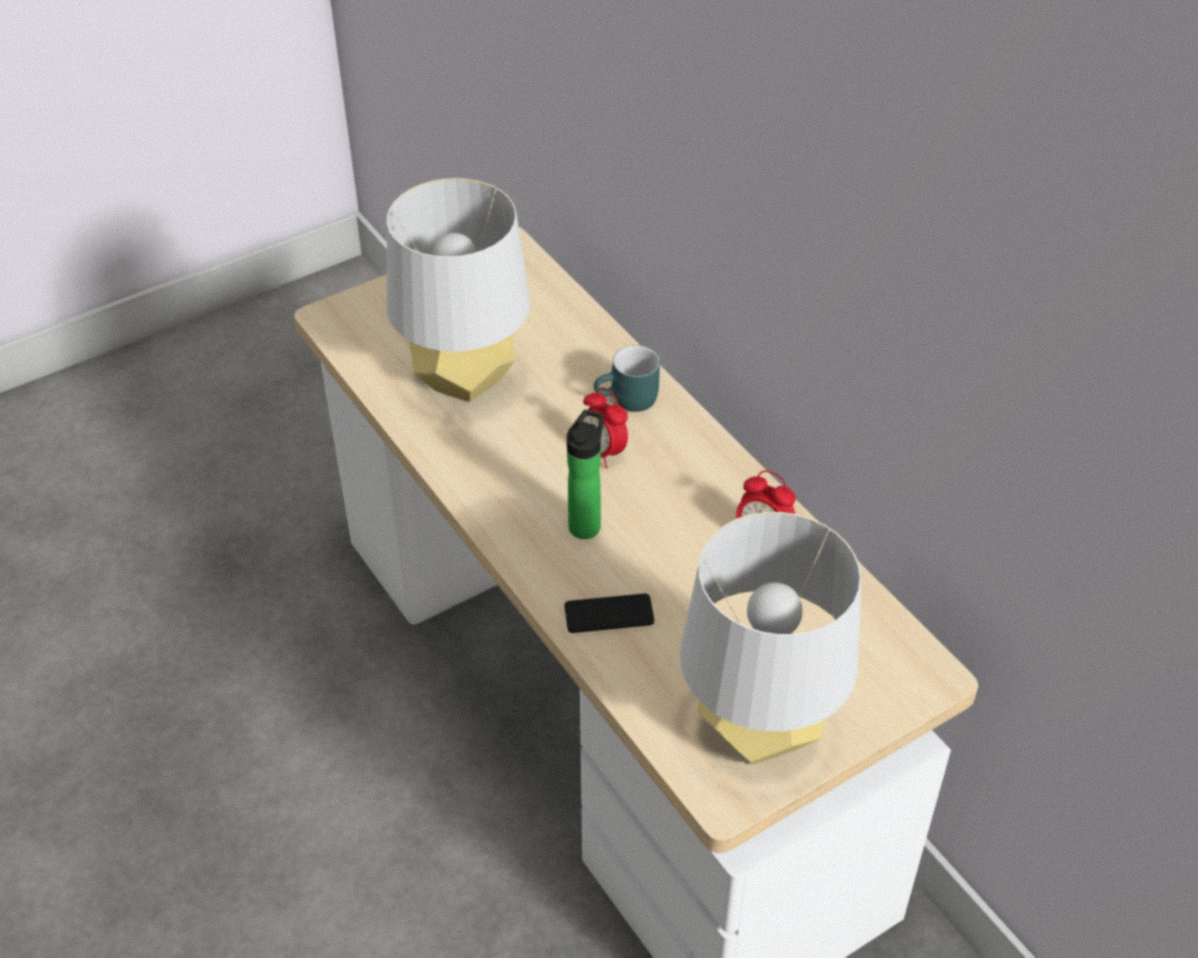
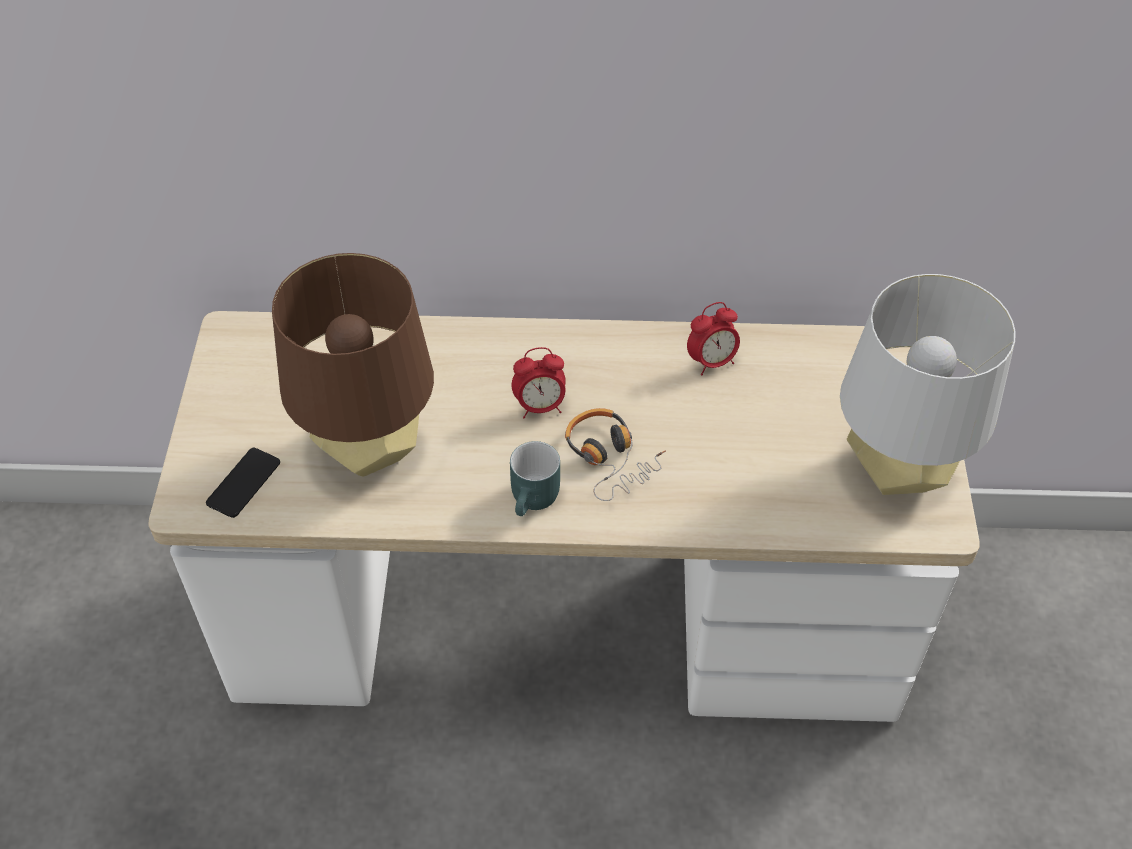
camera: 55 degrees left, 5 degrees up
grey table lamp [387,178,531,402] -> brown table lamp [272,253,434,477]
phone [564,594,654,633] -> phone moved to [206,447,280,518]
bottle [567,410,604,539] -> headphones [565,408,666,501]
turquoise mug [594,345,660,412] -> turquoise mug moved to [510,441,560,516]

